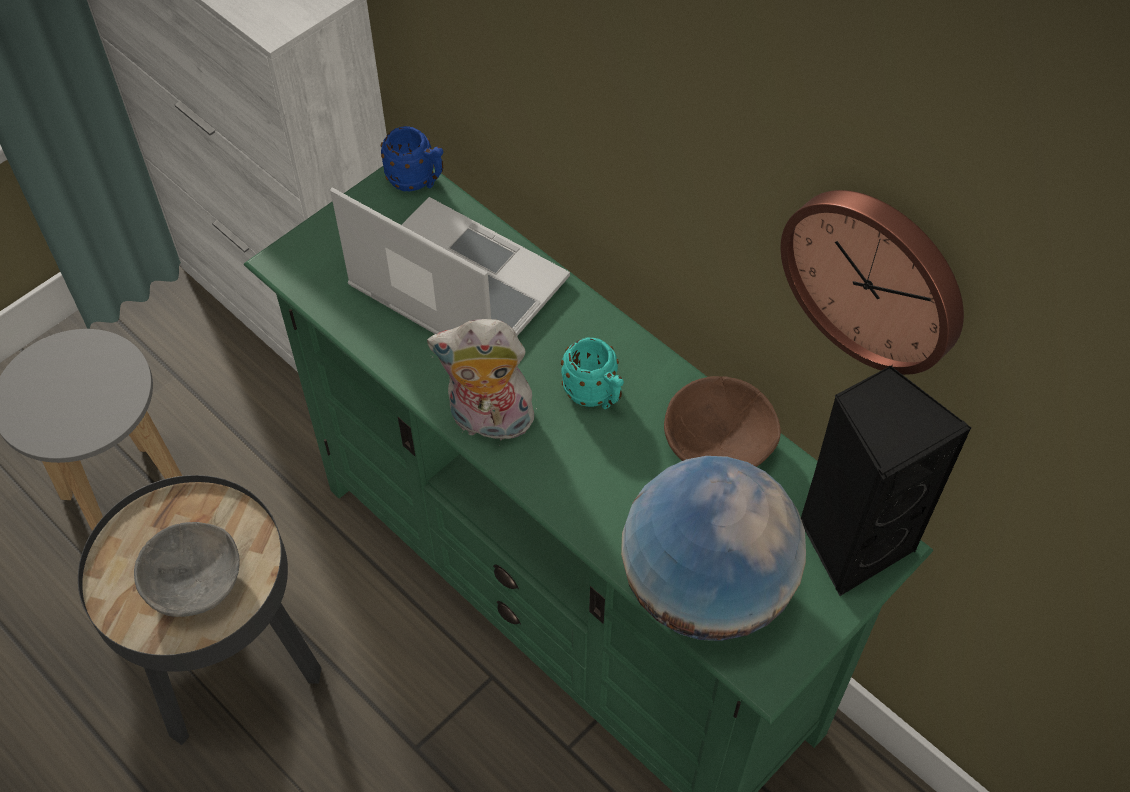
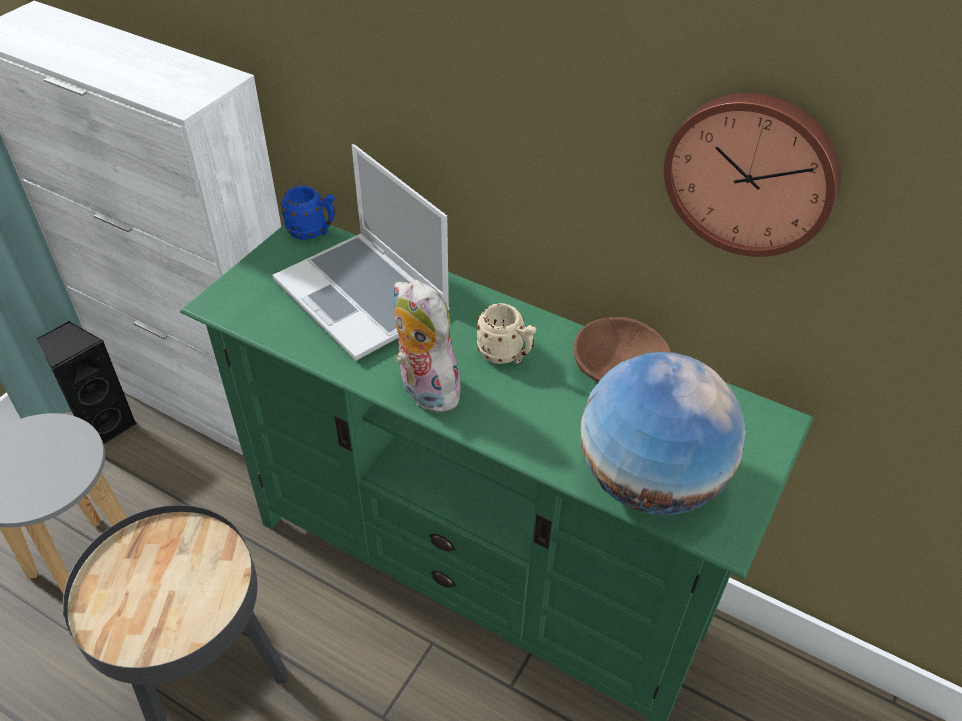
camera: 15 degrees left, 10 degrees down
grey bowl [134,522,240,617] -> none
laptop [330,187,570,336] -> laptop turned 150 degrees counterclockwise [273,144,450,361]
plush toy [427,319,541,446] -> plush toy turned 60 degrees clockwise [394,279,467,413]
turquoise mug [561,337,624,409] -> beige mug [477,303,536,364]
black speaker [801,366,971,596] -> black speaker moved to [36,321,137,444]

